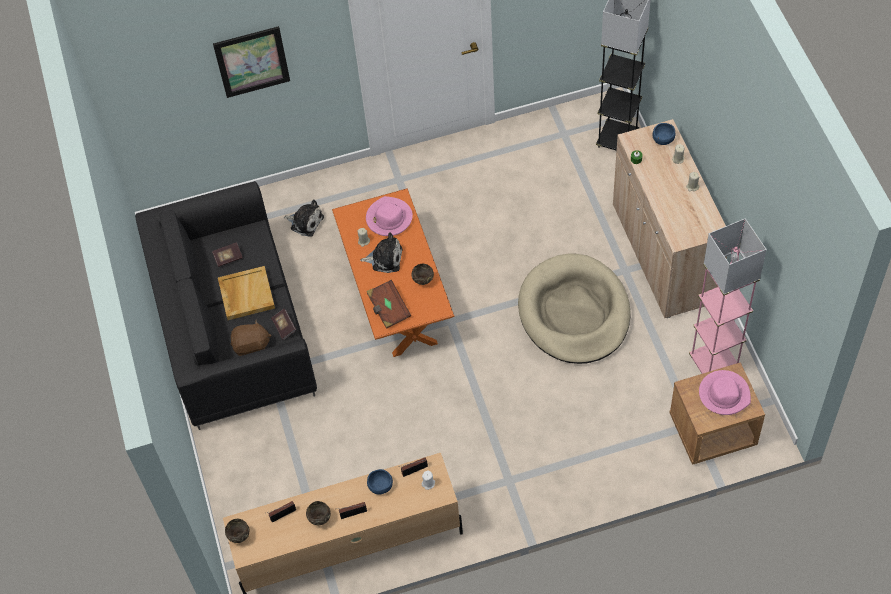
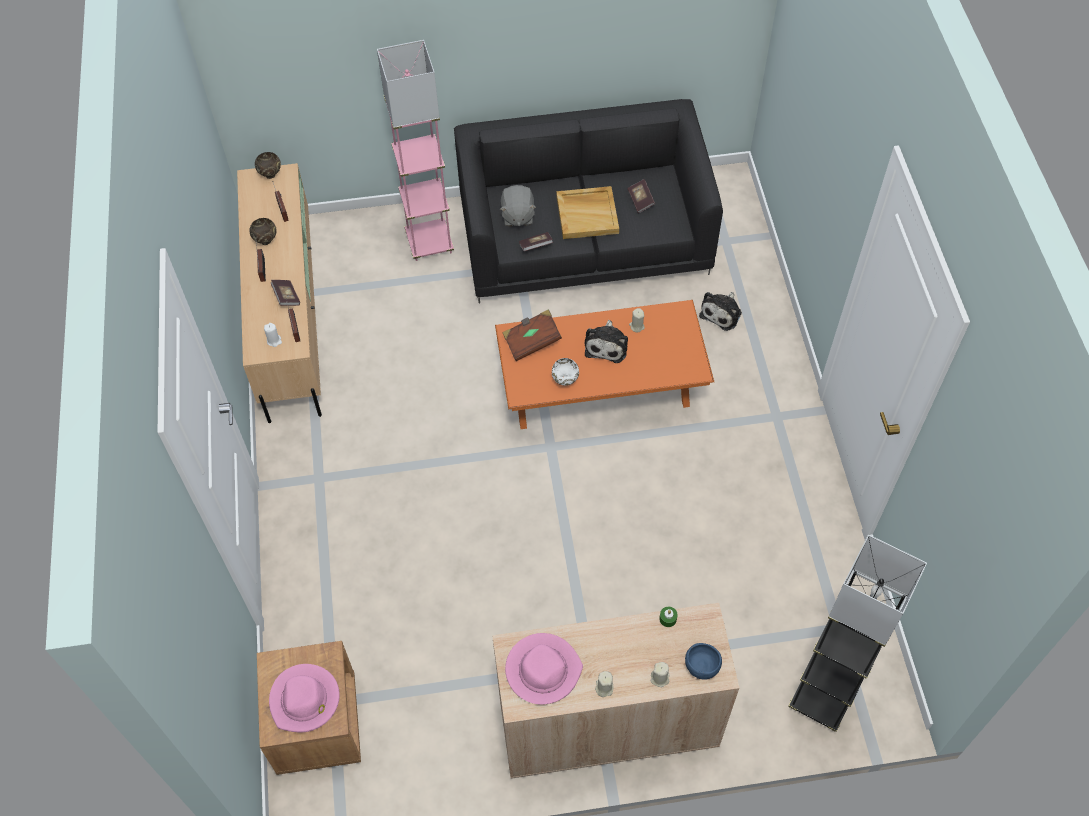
camera: 95 degrees right, 0 degrees up
picture [213,26,290,98] -> none
brown plush toy [231,319,272,356] -> grey plush toy [500,185,536,226]
pink hat [366,196,413,236] -> pink hat moved to [505,633,583,705]
blue bowl [367,469,393,495] -> book [271,280,300,306]
brown bowl [412,264,434,285] -> white bowl [552,358,579,386]
beige dog bed [518,254,631,364] -> none
pink floor lamp [689,218,767,374] -> pink floor lamp moved to [377,40,454,261]

